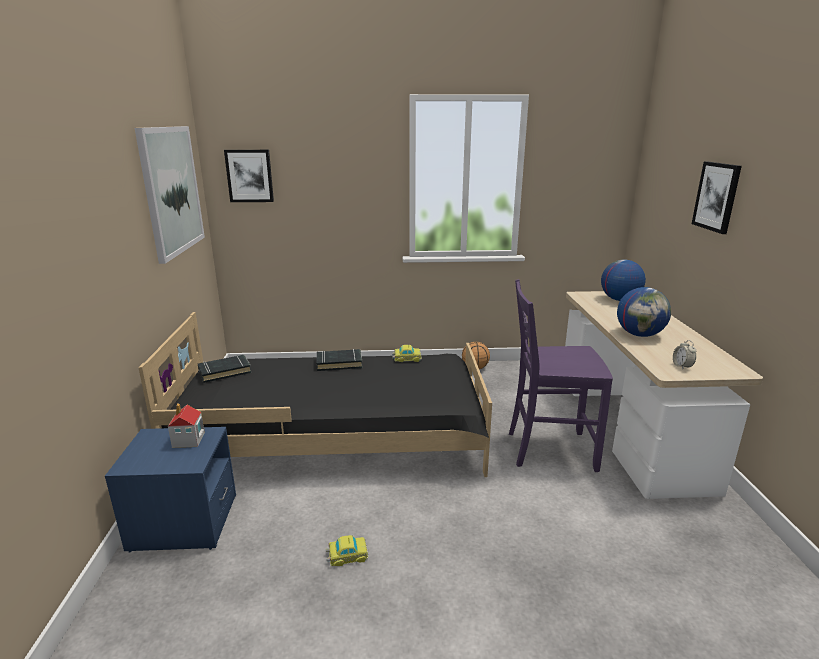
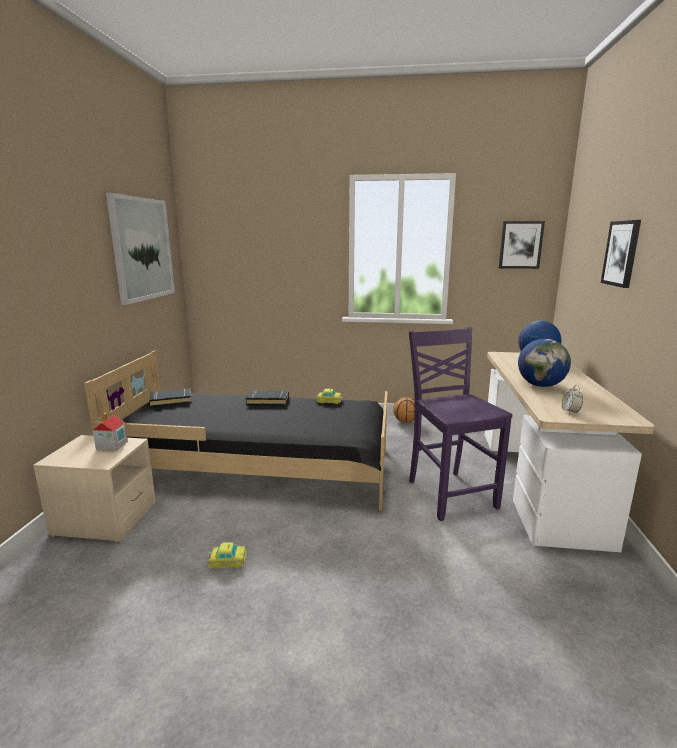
camera: 10 degrees right, 5 degrees down
blue nightstand [105,427,236,553] -> beige nightstand [33,435,156,542]
picture [224,150,274,202] -> picture moved to [499,221,545,269]
purple chair [509,279,613,472] -> purple chair turned 60 degrees clockwise [409,327,512,521]

